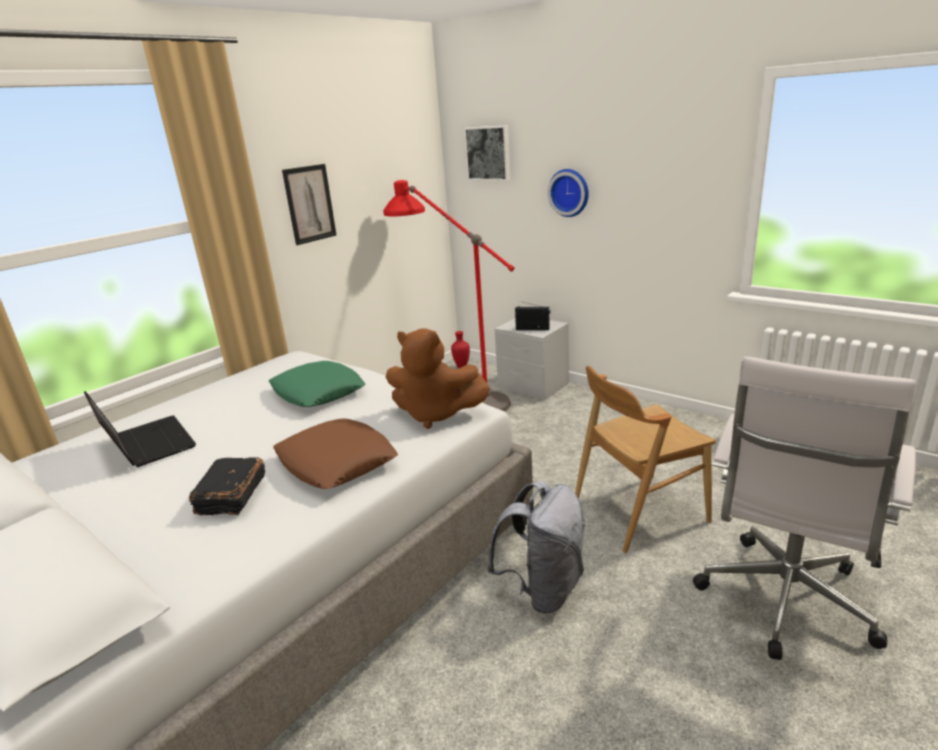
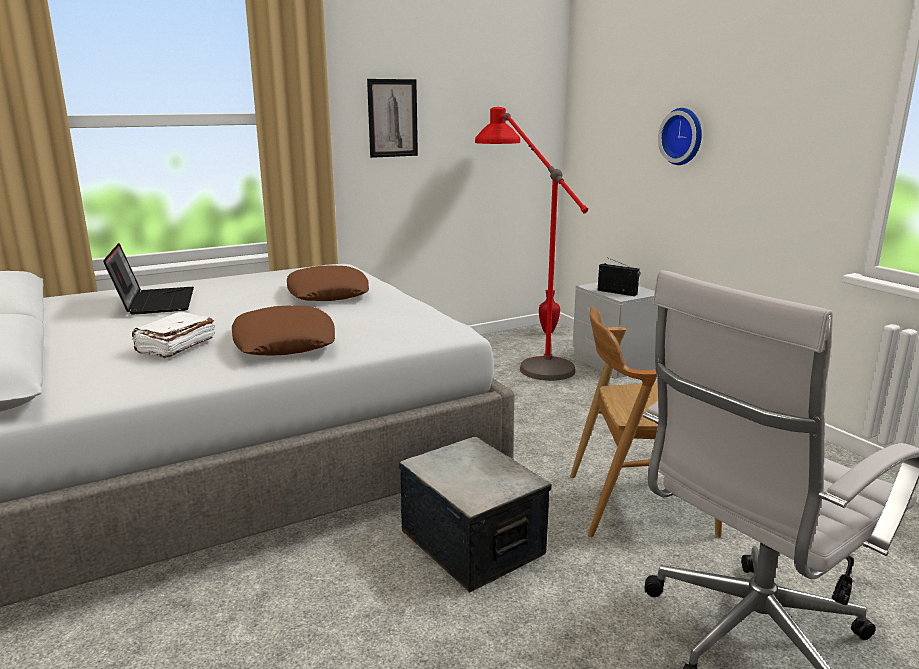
camera: 20 degrees right, 5 degrees down
black book [189,457,265,516] -> white book [132,312,215,359]
green pillow [269,361,365,407] -> brown pillow [287,265,369,301]
brown plush toy [386,328,490,429] -> none
picture [464,125,511,181] -> none
grey backpack [487,481,586,613] -> storage box [399,437,552,593]

